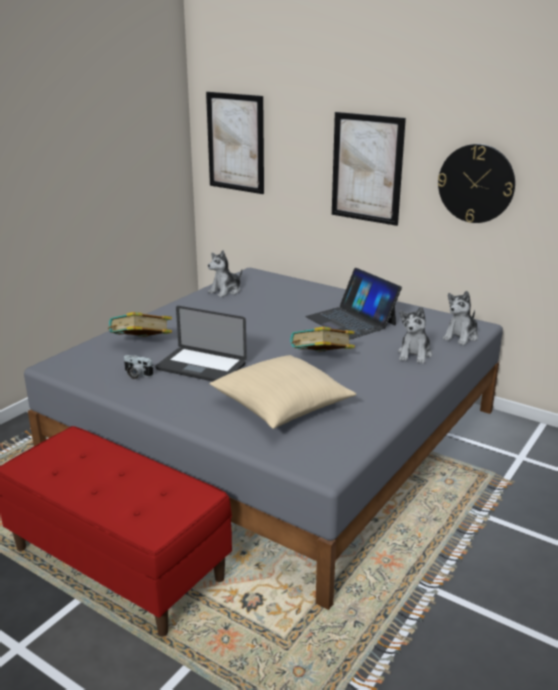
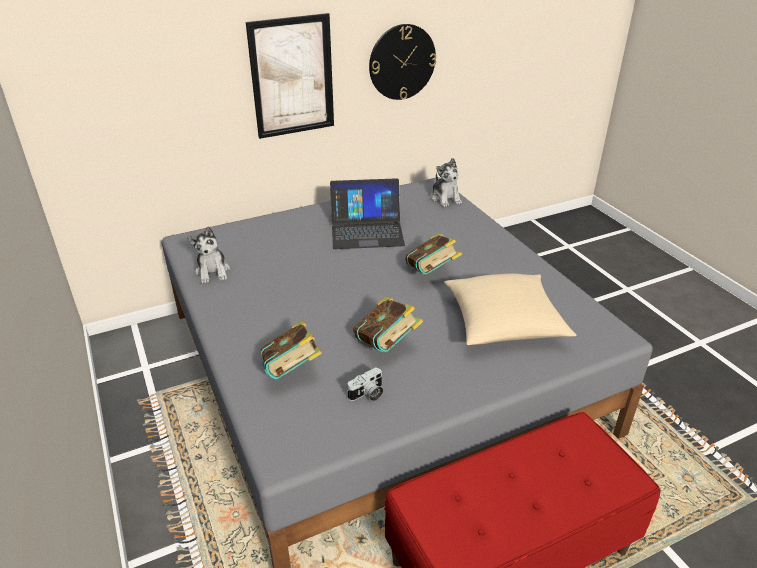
camera: 60 degrees left, 10 degrees up
laptop [156,306,247,381] -> book [353,296,423,352]
picture [206,92,264,194] -> none
plush toy [398,307,432,364] -> none

